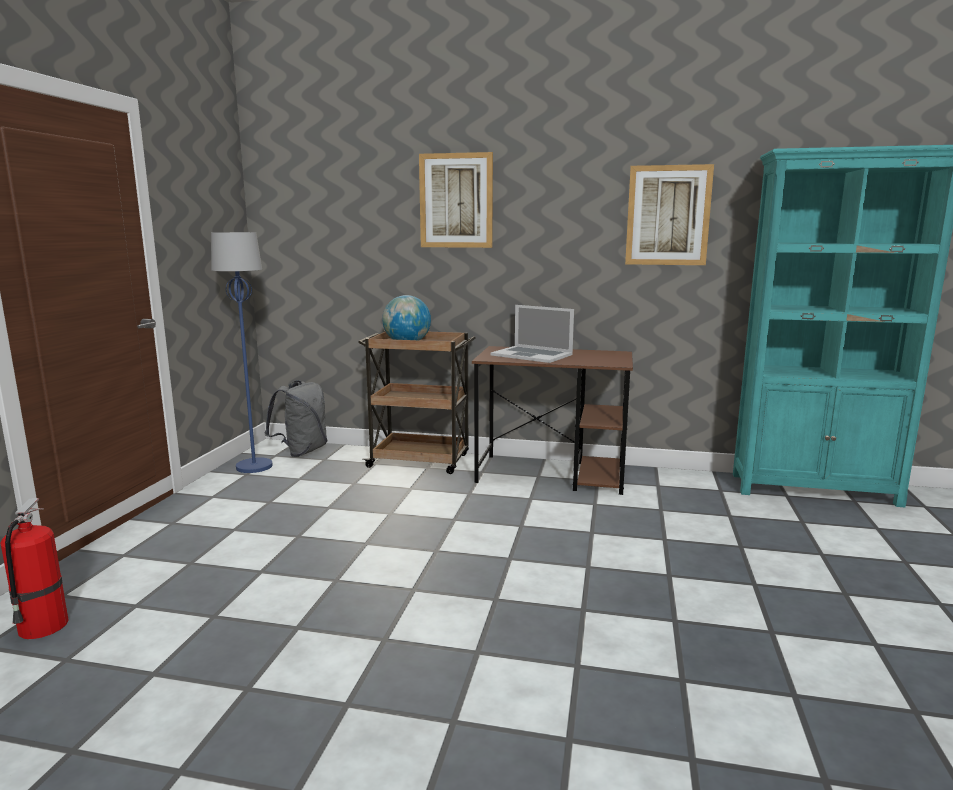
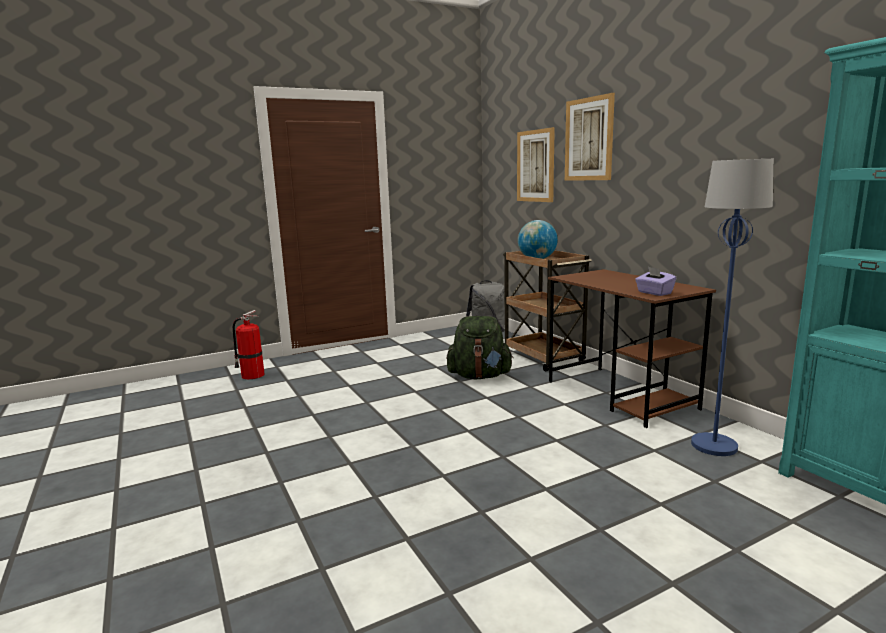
camera: 50 degrees right, 0 degrees up
blue floor lamp [211,232,273,473] -> blue floor lamp moved to [691,159,774,456]
laptop [490,305,574,363] -> none
picture [625,164,714,265] -> picture moved to [517,127,555,202]
none -> green backpack [446,316,514,379]
none -> purple tissue box [635,267,676,296]

